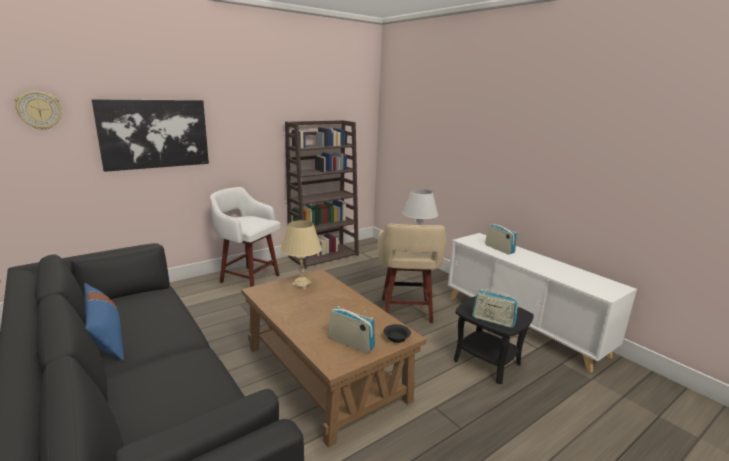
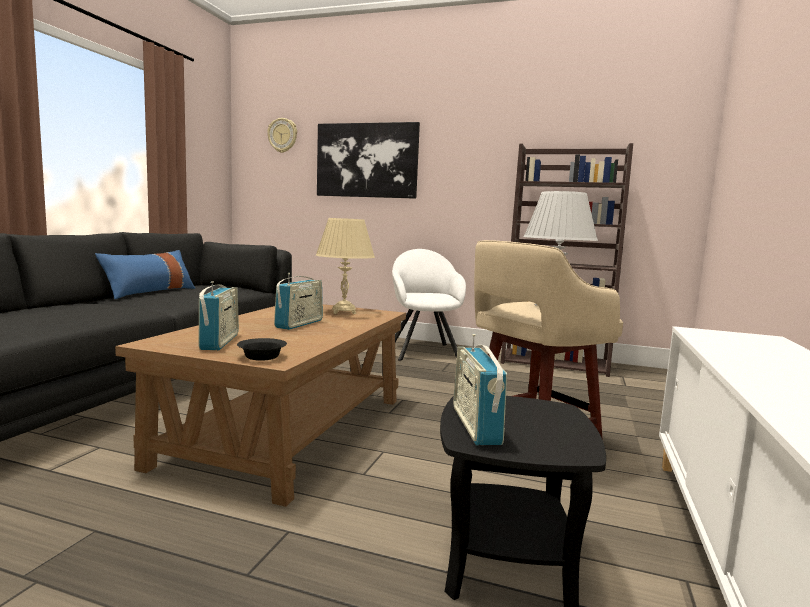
camera: 55 degrees right, 10 degrees down
white stool [210,187,281,287] -> white armchair [392,249,466,360]
radio [485,224,517,254] -> radio moved to [274,273,323,330]

